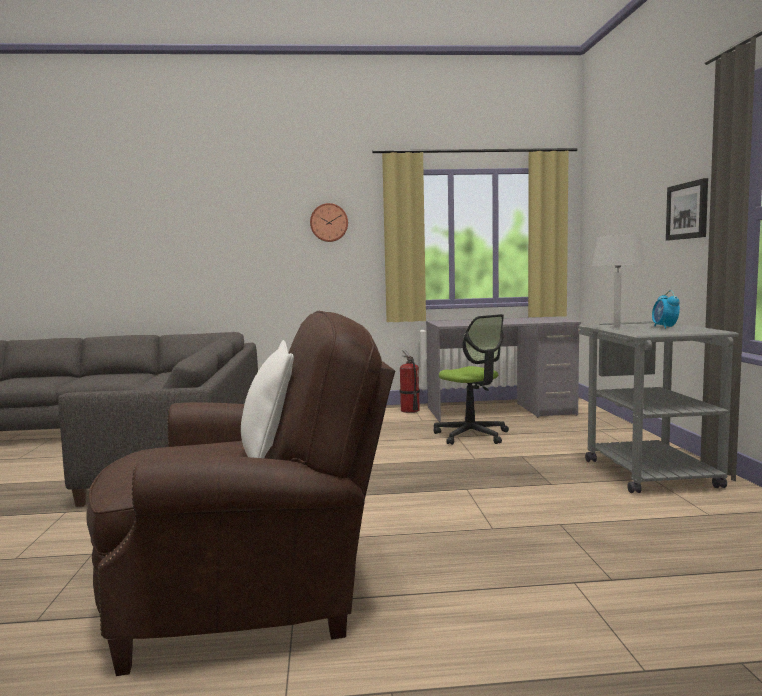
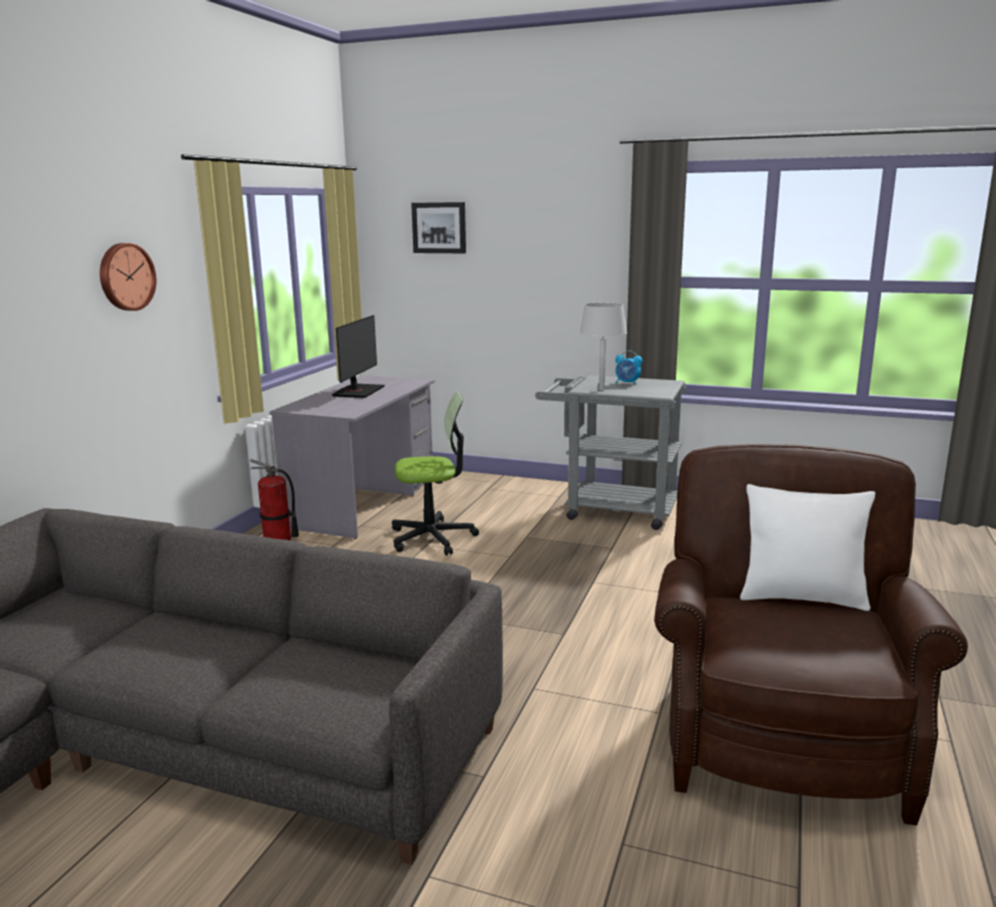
camera: 65 degrees left, 10 degrees up
picture [666,178,708,240] -> picture moved to [411,202,466,253]
none -> monitor [332,315,385,398]

